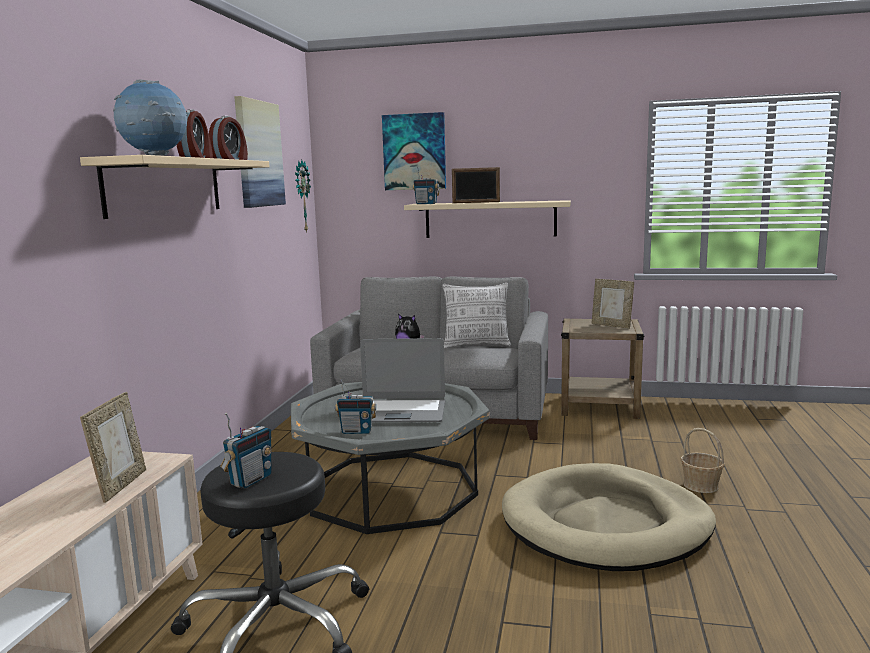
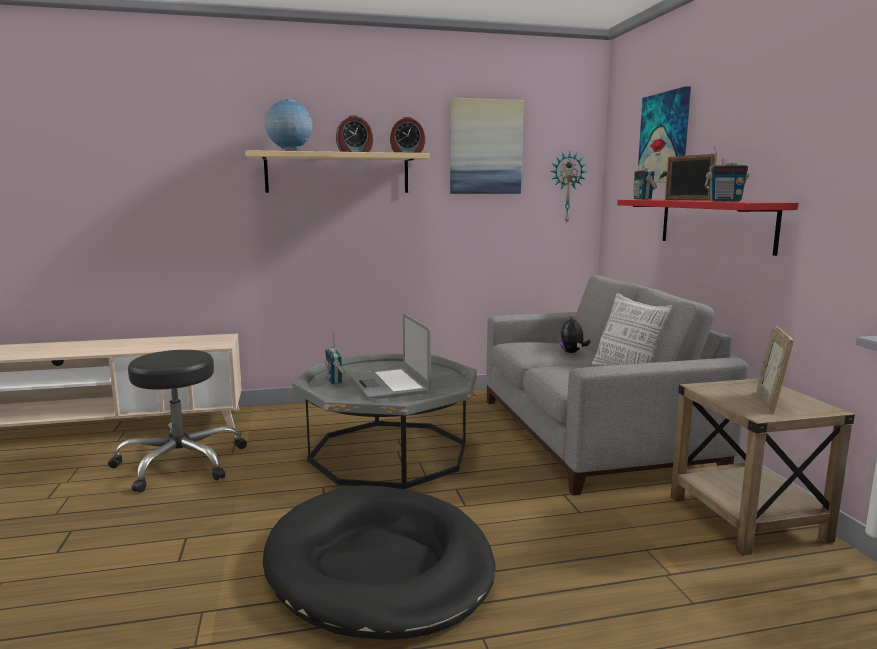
camera: 65 degrees right, 0 degrees up
picture frame [80,392,146,503] -> none
radio [220,413,272,489] -> radio moved to [705,146,749,201]
beige shelf [404,200,571,238] -> red shelf [617,200,798,256]
beige dog bed [502,463,716,571] -> black dog bed [263,485,495,640]
basket [681,428,725,493] -> none

